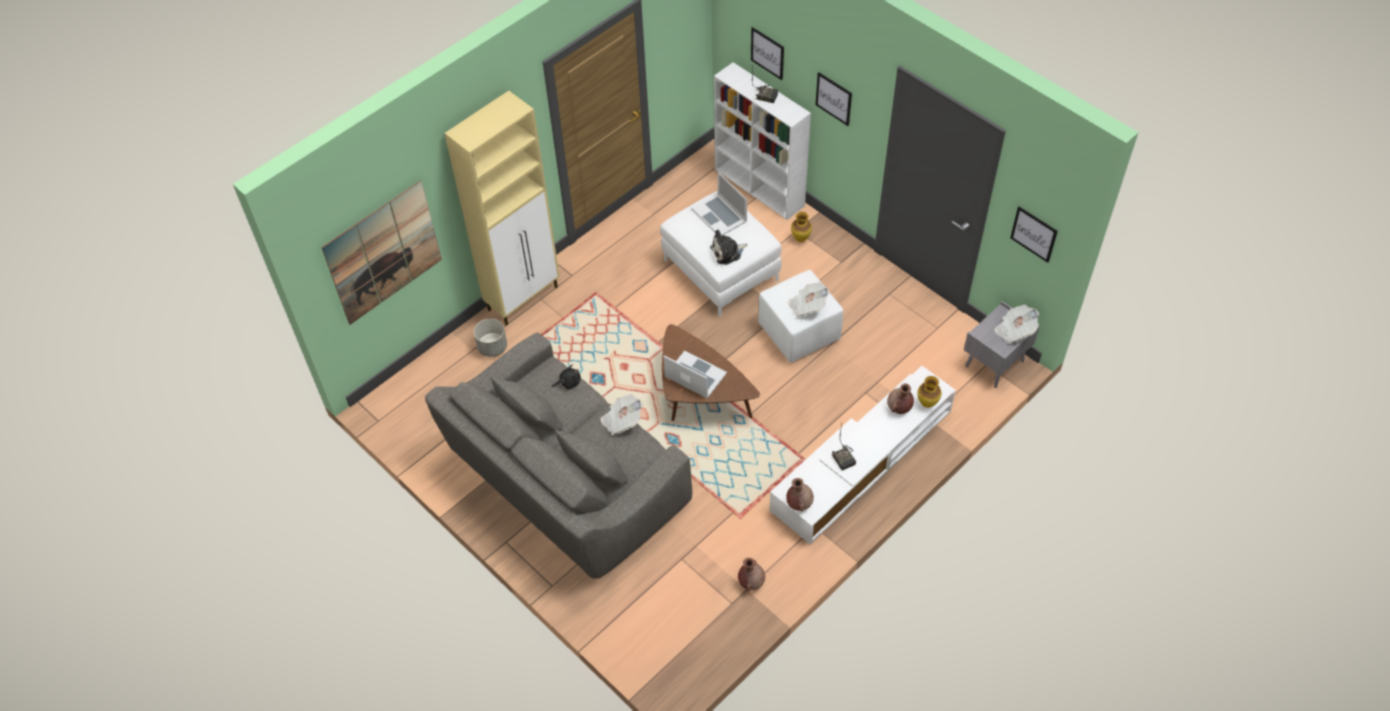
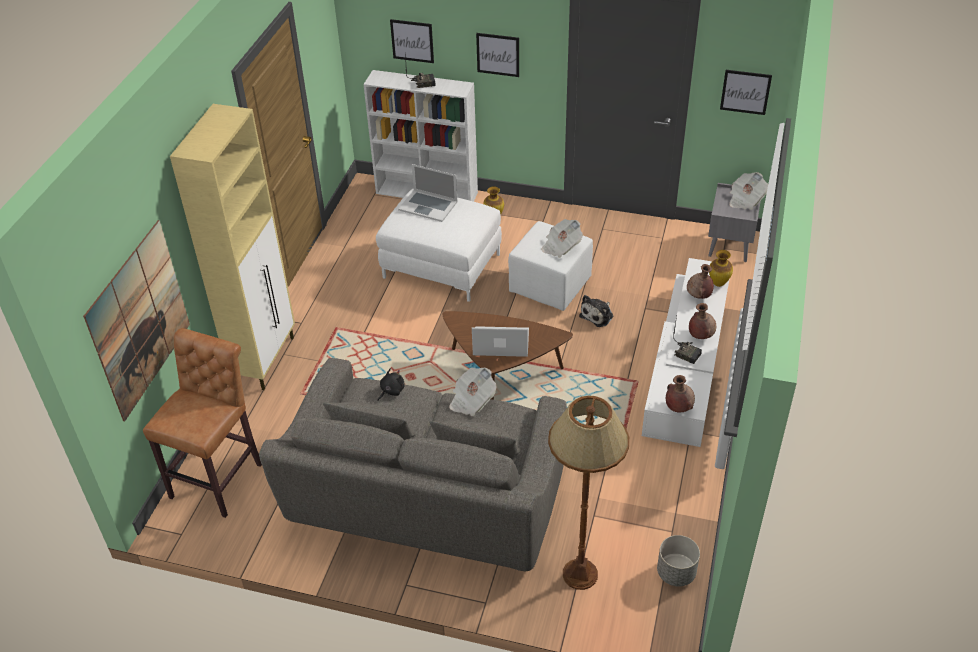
camera: 30 degrees left, 10 degrees down
grey planter [474,319,507,357] -> grey planter moved to [657,535,700,586]
plush toy [710,230,747,265] -> plush toy moved to [579,295,613,327]
brown vase [738,558,765,591] -> brown vase moved to [689,303,716,339]
none -> brown stool [143,328,262,518]
none -> brown floor lamp [548,396,629,590]

